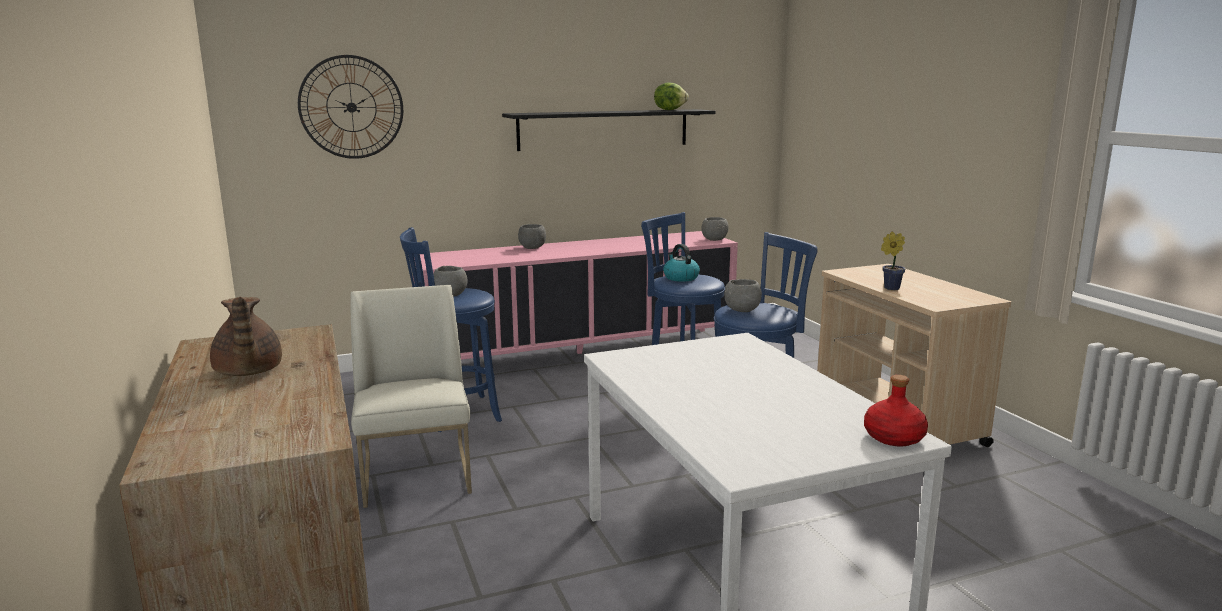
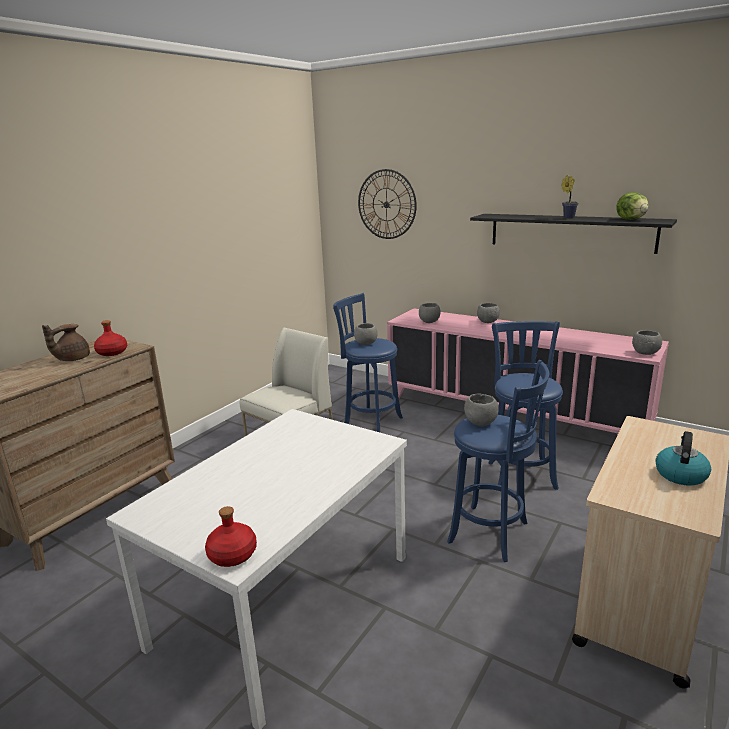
camera: 55 degrees right, 5 degrees up
kettle [663,244,700,282] -> kettle moved to [655,431,711,486]
potted plant [881,232,905,290] -> potted plant moved to [561,175,579,219]
none -> red bottle [94,320,127,356]
none -> grey bowl [419,303,441,323]

